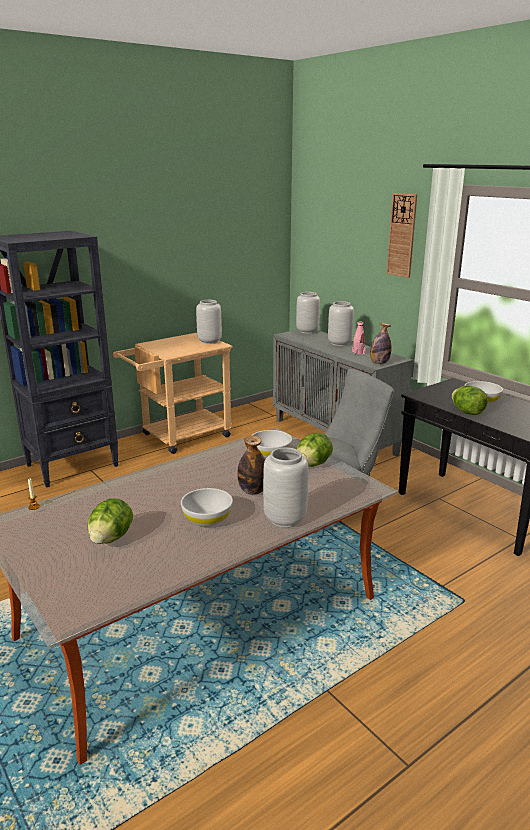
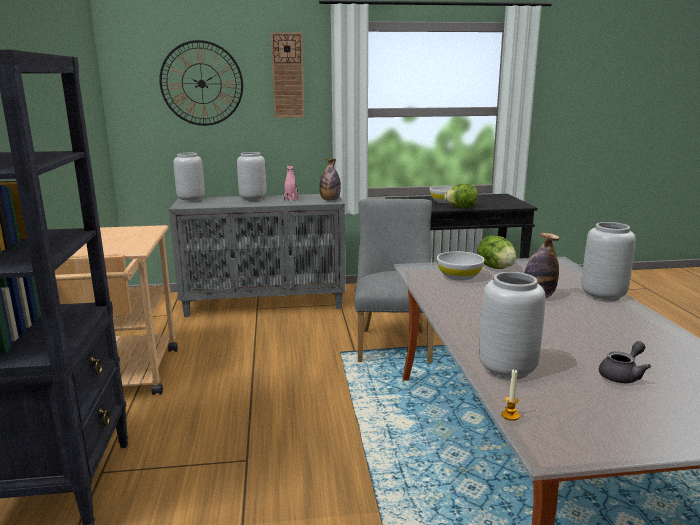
camera: 60 degrees left, 5 degrees down
lettuce [88,498,133,544] -> grey teapot [599,341,651,383]
white bowl [181,488,233,527] -> none
grey vase [196,300,222,344] -> grey vase moved to [479,272,545,380]
none -> wall clock [159,40,243,126]

